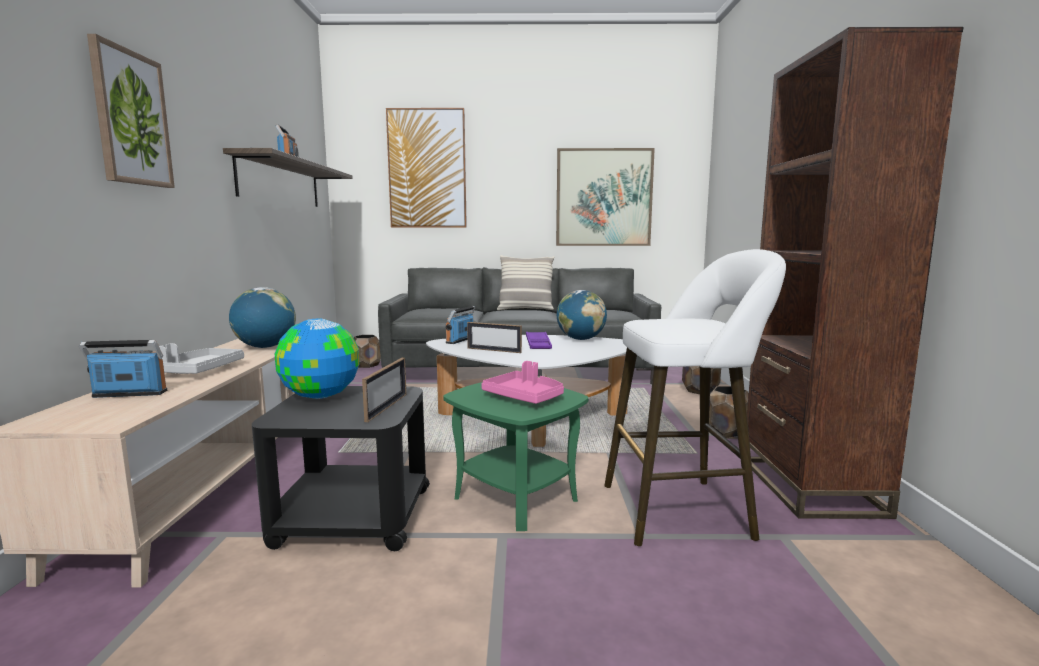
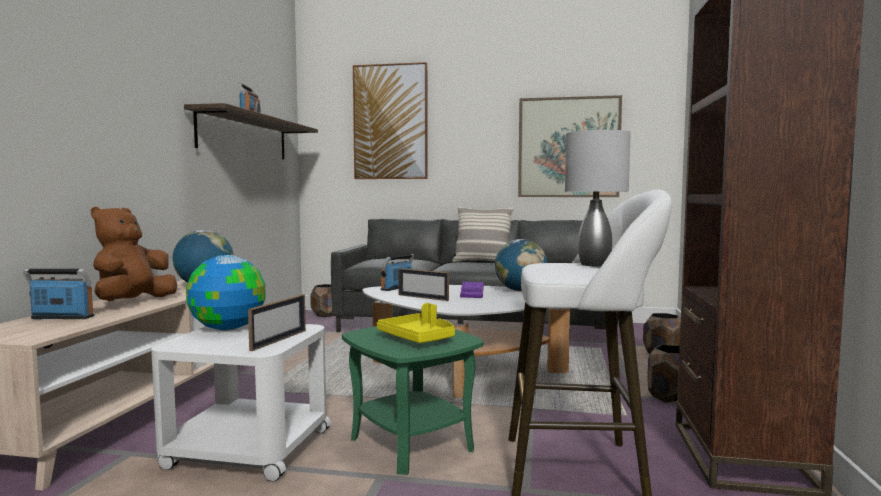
camera: 10 degrees right, 5 degrees down
picture [87,34,175,188] -> none
grey tray [159,343,244,374] -> brown plush toy [91,207,177,301]
black side table [252,386,430,551] -> white side table [151,324,331,482]
pink tray [481,361,564,404] -> yellow tray [377,303,455,343]
none -> grey table lamp [565,130,631,267]

